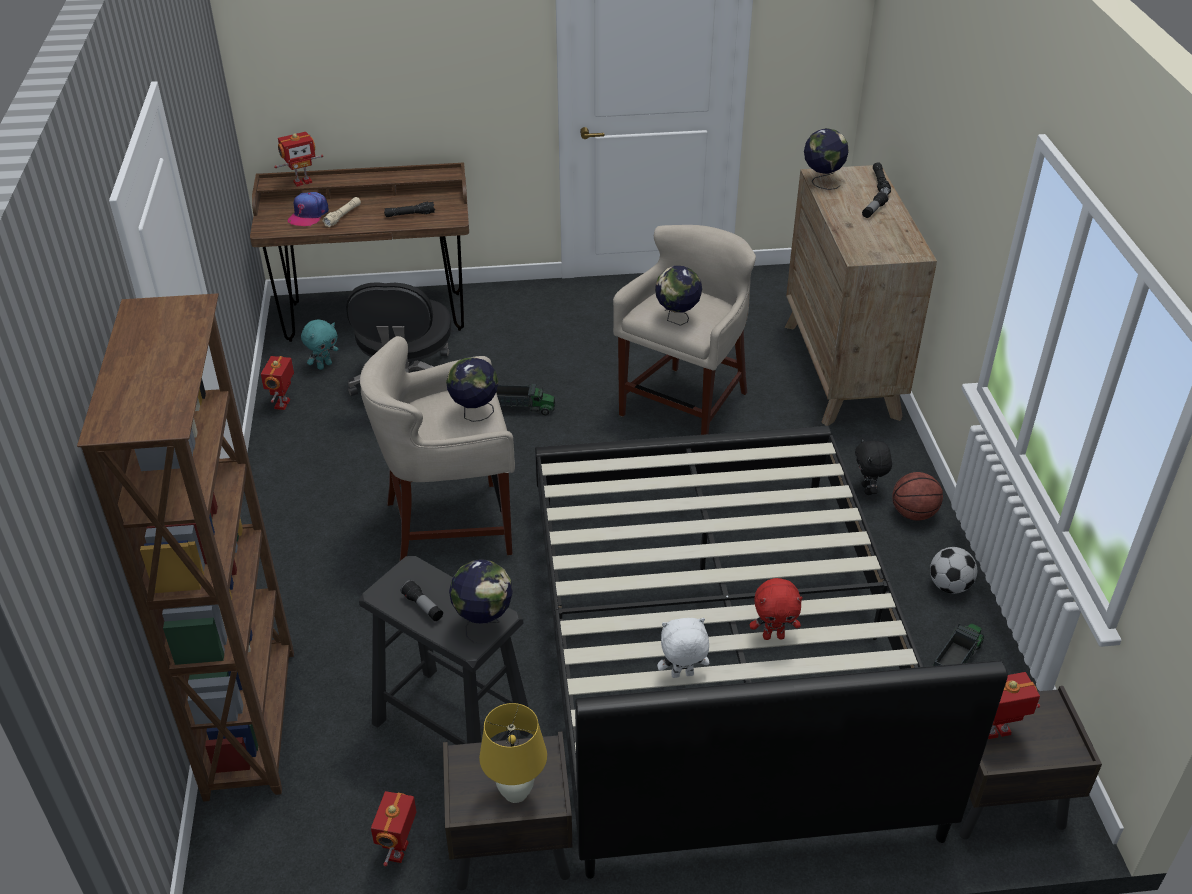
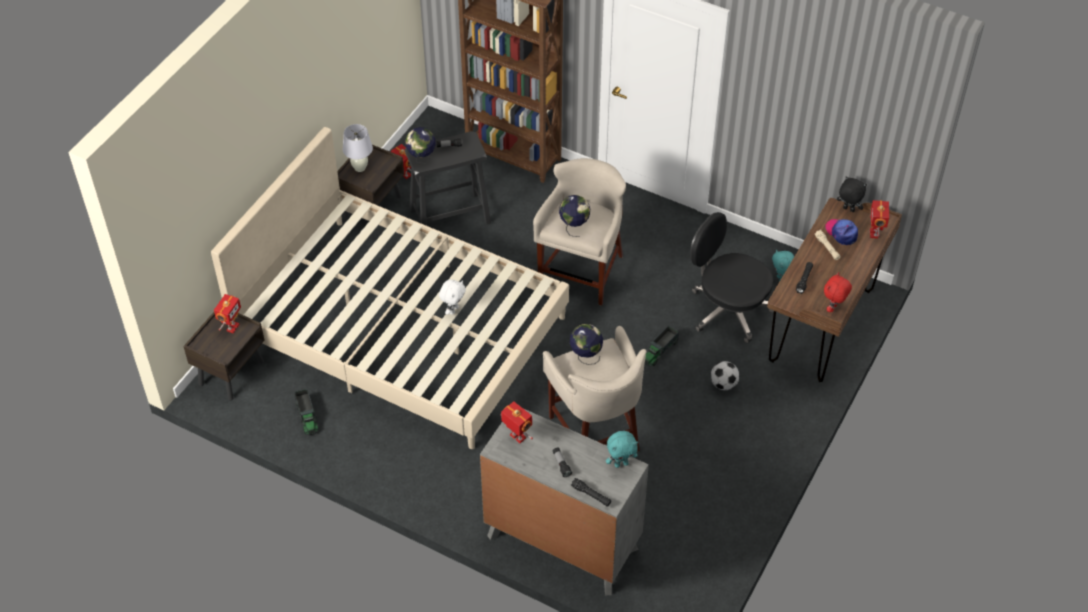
camera: 125 degrees right, 10 degrees up
toy robot [261,356,294,410] -> toy robot moved to [501,401,533,443]
yellow table lamp [479,703,547,803] -> white table lamp [343,124,373,172]
black bed [535,426,1008,879] -> beige bed [211,127,569,449]
white plush toy [657,618,709,678] -> white plush toy moved to [439,280,466,315]
red plush toy [750,578,803,640] -> red plush toy moved to [824,272,852,312]
brown dresser [785,165,937,426] -> grey dresser [480,409,649,595]
globe [804,128,849,190] -> turquoise plush toy [606,431,638,468]
black plush toy [855,438,892,495] -> black plush toy moved to [837,176,867,212]
basketball [892,472,943,520] -> none
football [930,547,977,594] -> football moved to [711,361,740,390]

